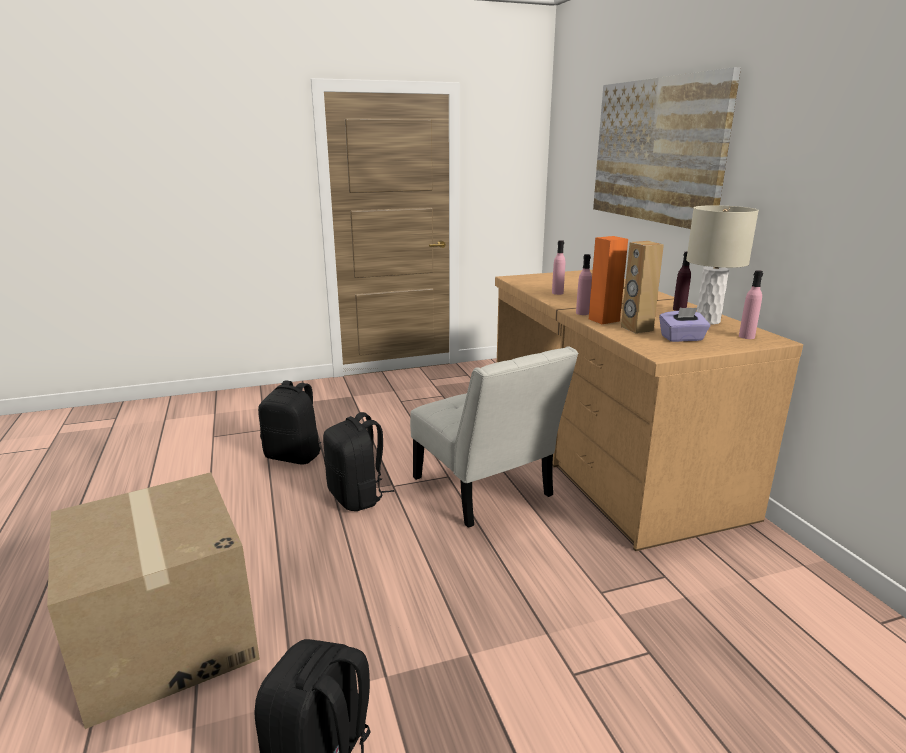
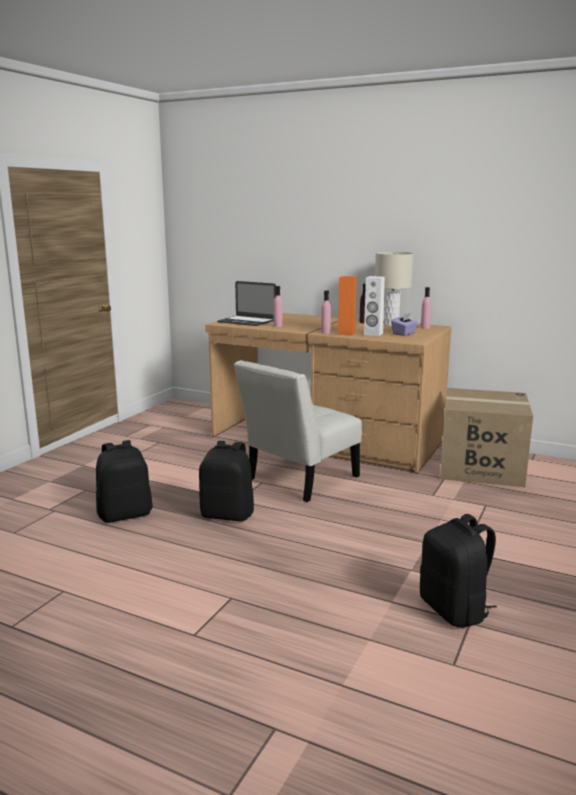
camera: 45 degrees left, 5 degrees down
cardboard box [47,472,260,729] -> cardboard box moved to [440,388,533,487]
white chair [410,346,578,528] -> white chair turned 120 degrees clockwise [234,360,362,502]
picture [593,67,741,229] -> none
brown speaker [621,241,664,333] -> white speaker [364,276,385,336]
none -> laptop [217,281,276,326]

